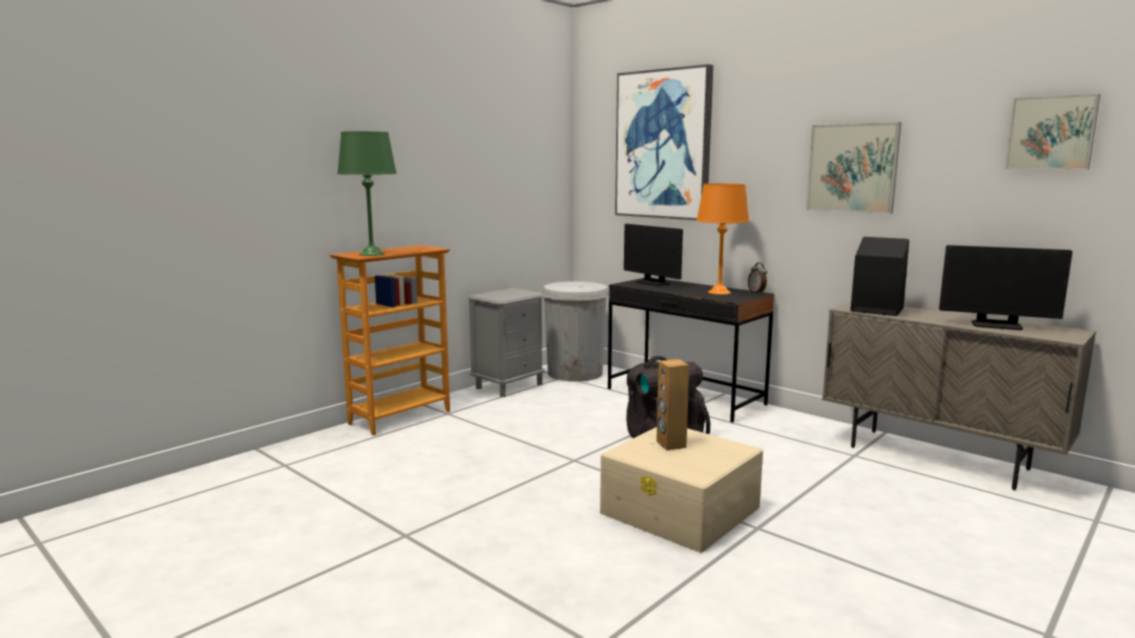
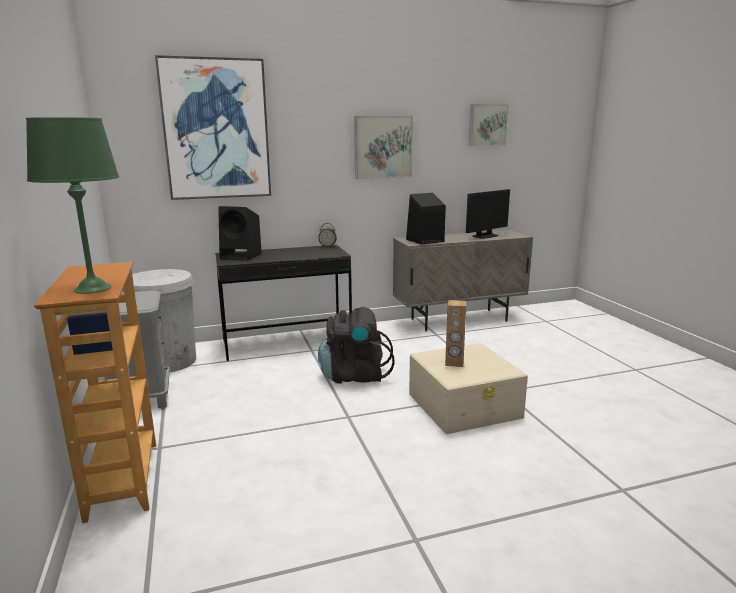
camera: 60 degrees left, 5 degrees up
monitor [624,224,683,286] -> black speaker [218,206,262,261]
orange table lamp [696,183,749,295] -> none

